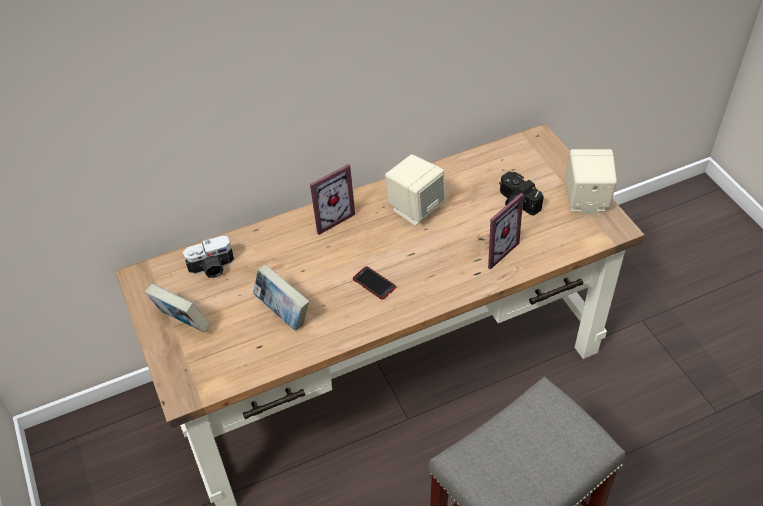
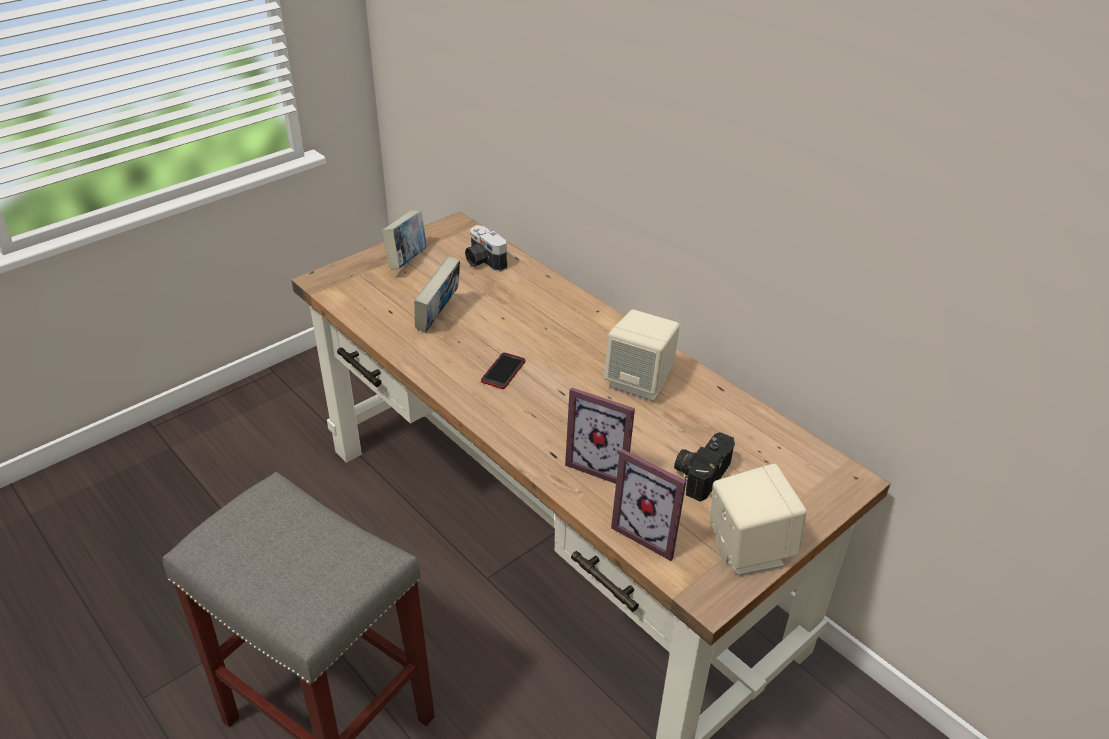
camera: 70 degrees right, 10 degrees down
picture frame [310,164,355,235] -> picture frame moved to [611,449,686,561]

